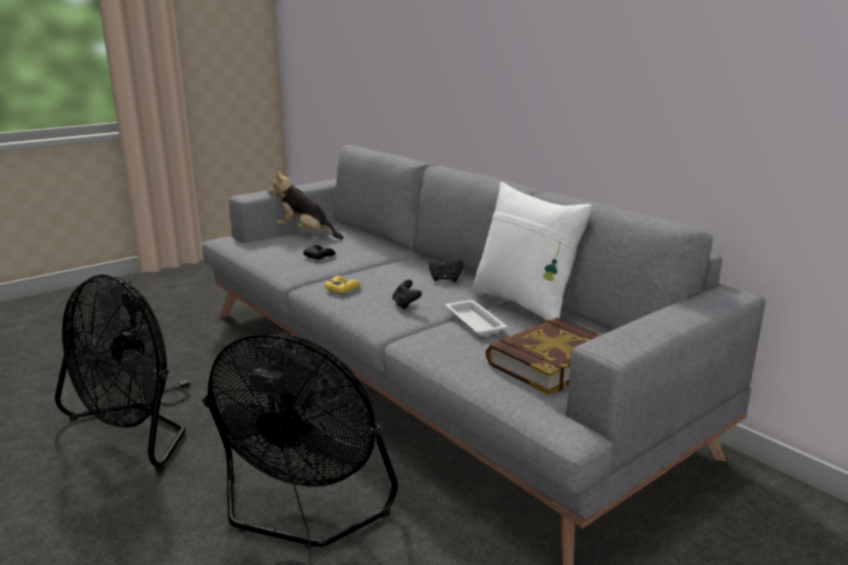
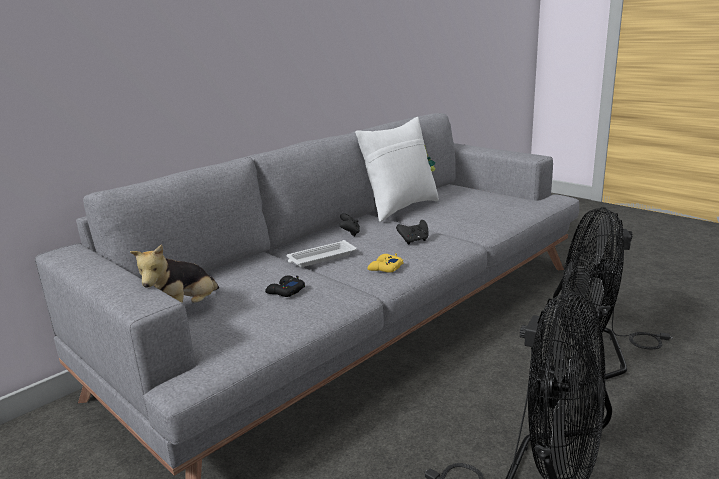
camera: 95 degrees left, 0 degrees up
white tray [445,300,508,336] -> white tray moved to [287,240,357,267]
book [486,317,602,395] -> none

